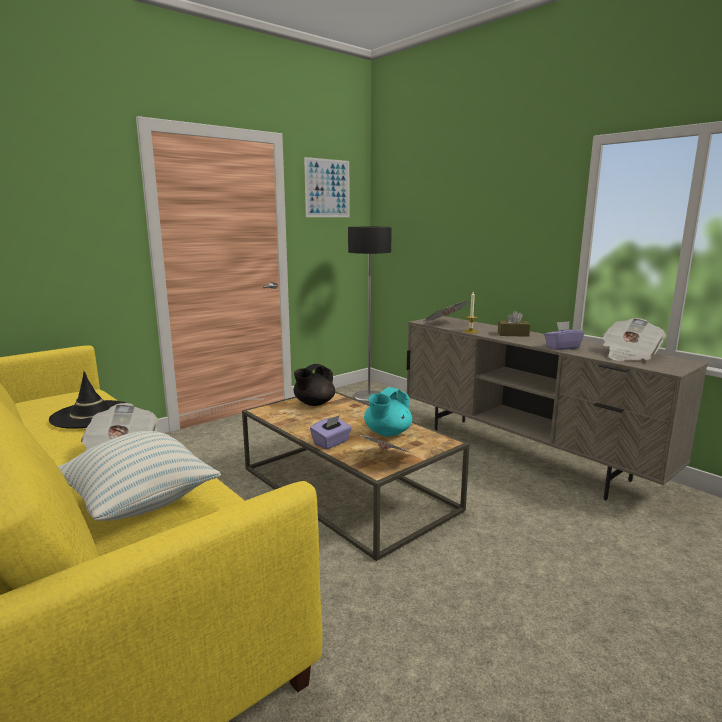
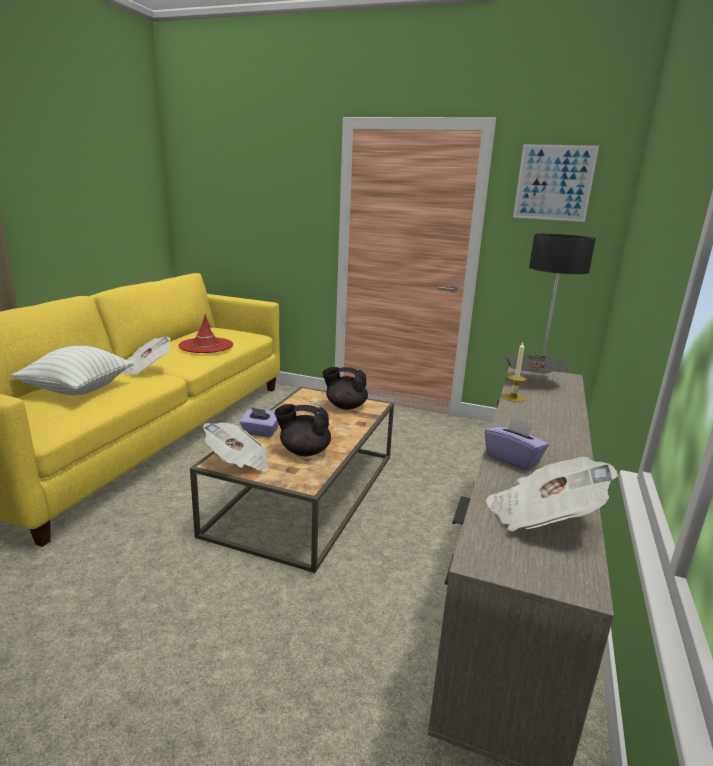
camera: 60 degrees right, 5 degrees up
black hat [49,371,126,429] -> red hat [178,314,233,353]
turquoise teapot [364,387,412,436] -> black teapot [274,404,331,456]
brown tissue box [498,311,530,337] -> none

